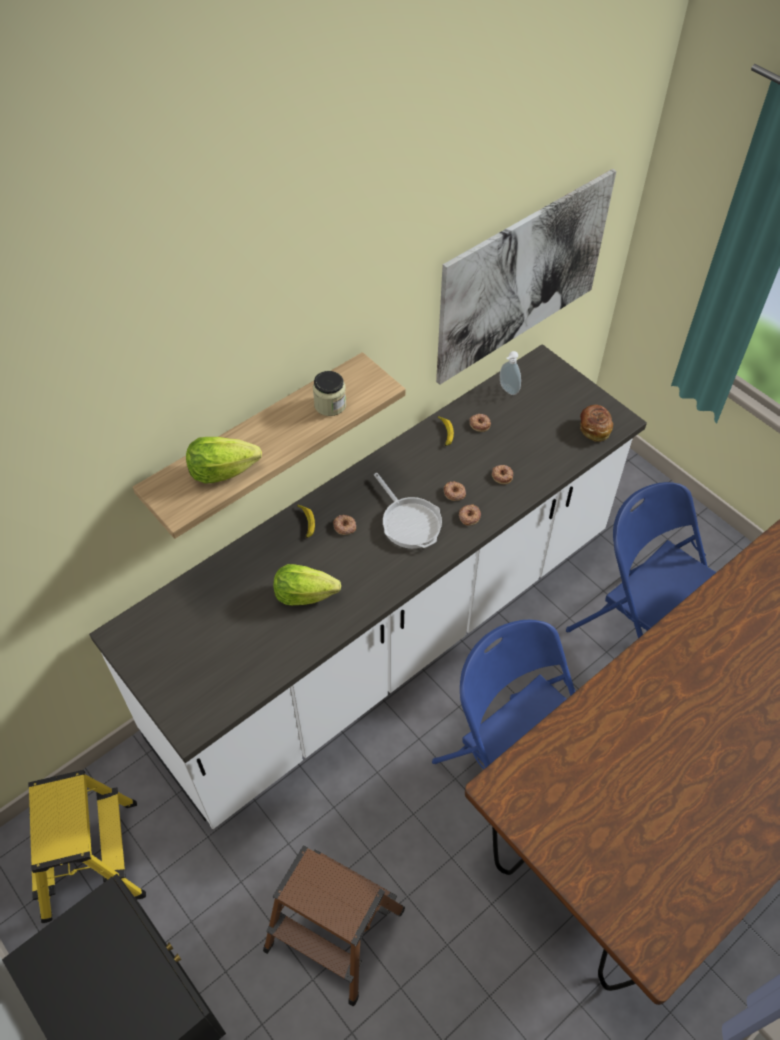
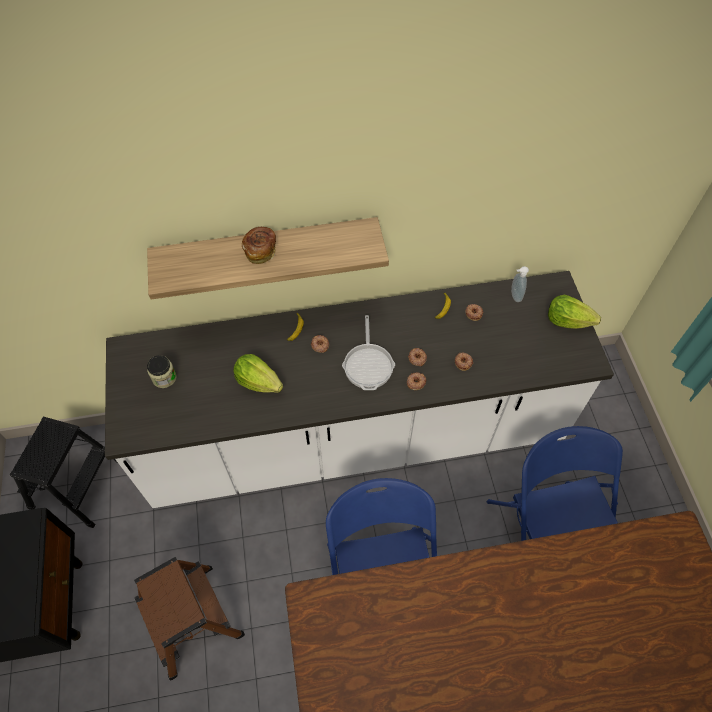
camera: 30 degrees right, 5 degrees up
yellow step ladder [28,770,146,923] -> black step ladder [9,416,118,528]
lettuce [186,437,262,484] -> lettuce moved to [548,295,601,329]
jar [313,371,346,416] -> jar moved to [147,355,177,388]
picture [436,169,617,385] -> none
bread [580,405,613,442] -> bread moved to [242,227,276,264]

